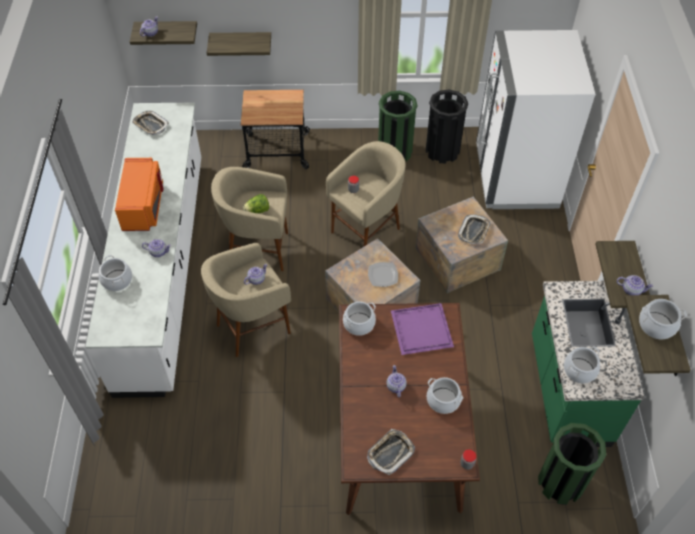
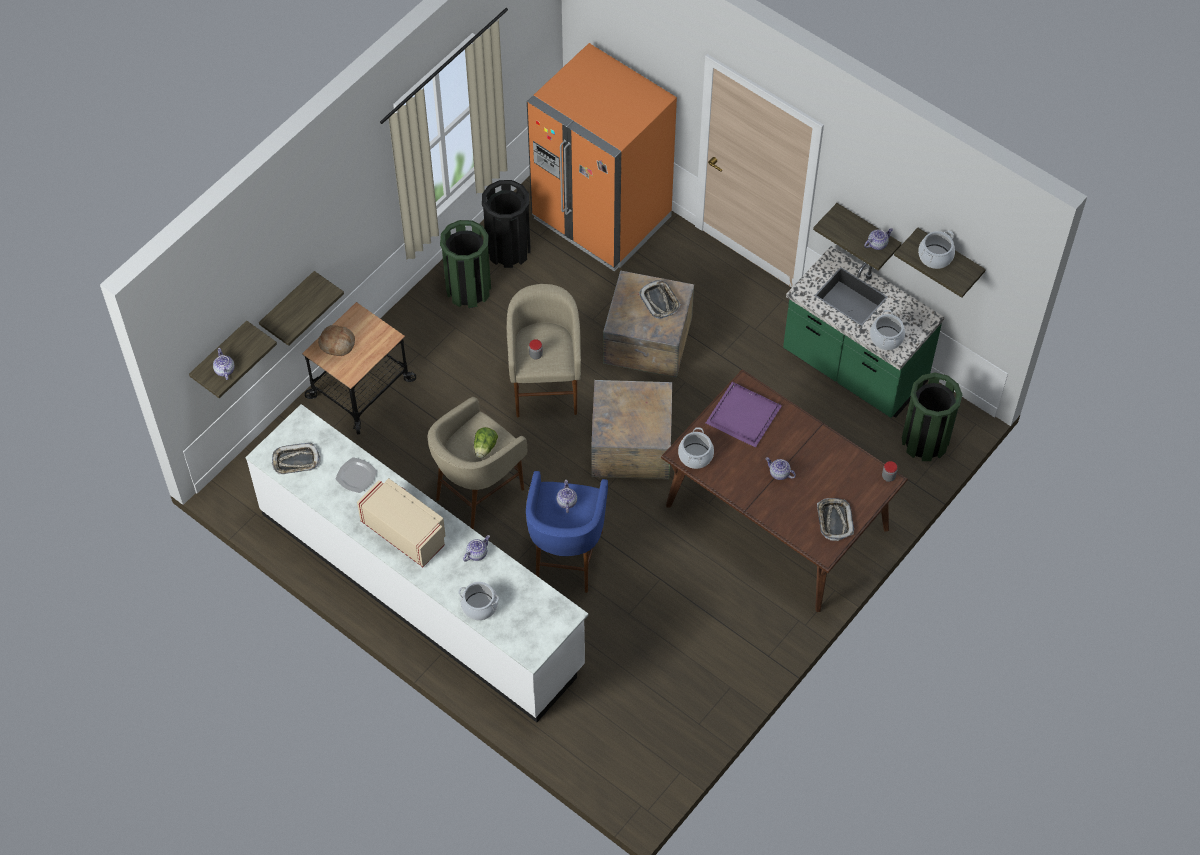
camera: 50 degrees left, 5 degrees up
orange microwave [115,158,164,231] -> beige microwave [357,478,446,567]
beige stool [201,243,291,357] -> blue stool [526,471,608,593]
plate [368,262,398,287] -> plate moved to [336,457,377,493]
cooking pot [427,377,463,414] -> none
white fridge [476,30,595,209] -> orange fridge [527,43,677,272]
none -> bread [318,325,355,356]

